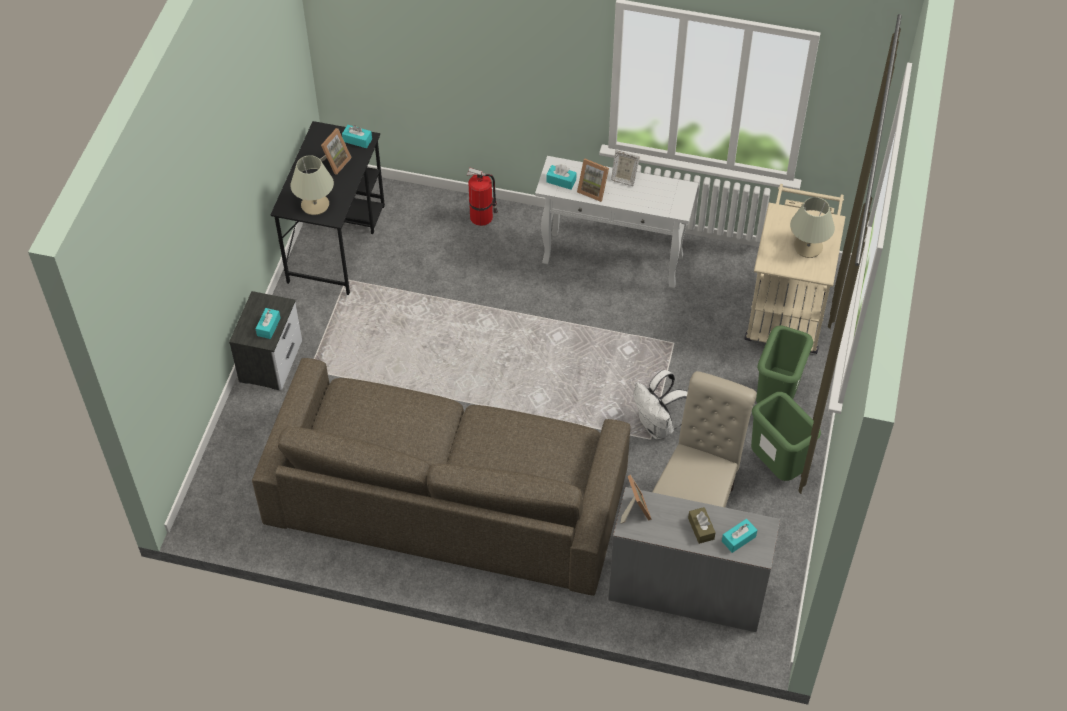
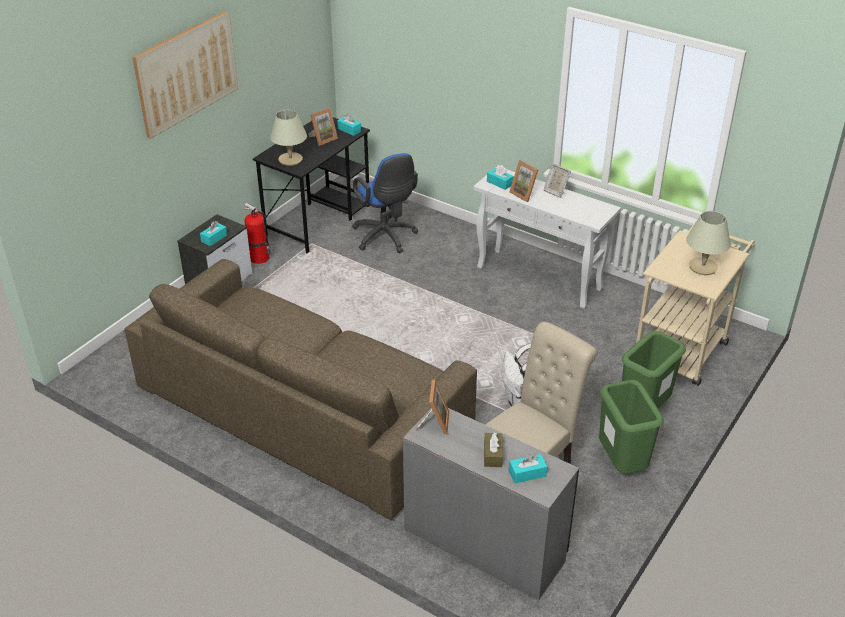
camera: 20 degrees right, 15 degrees down
fire extinguisher [466,168,498,226] -> fire extinguisher moved to [243,203,271,264]
none -> picture [133,11,238,139]
none -> blue office chair [352,153,418,253]

